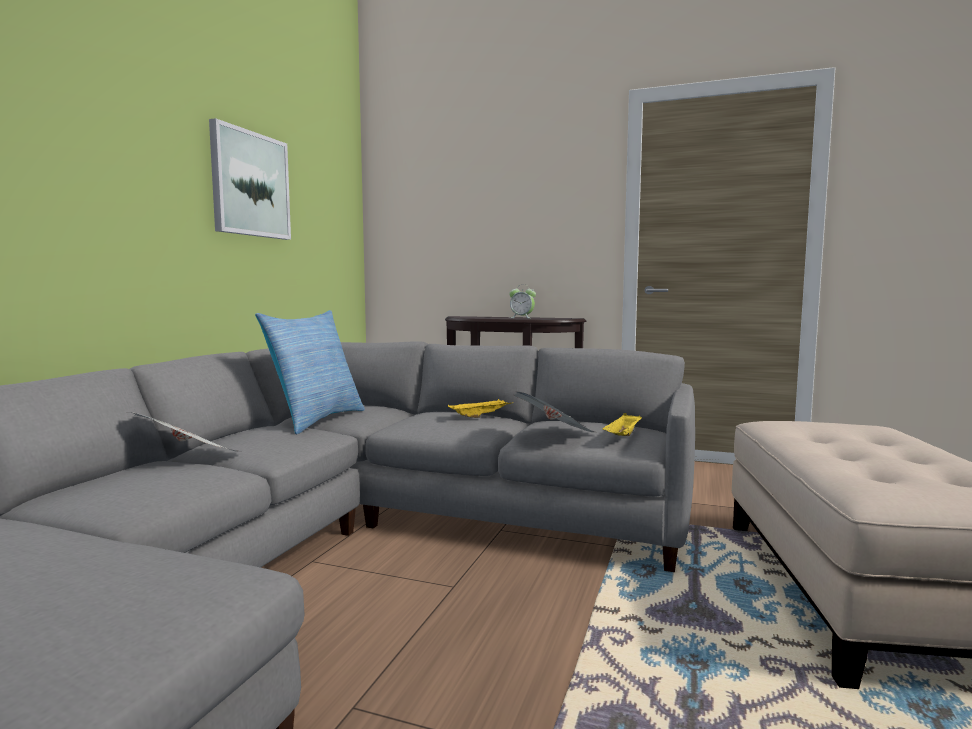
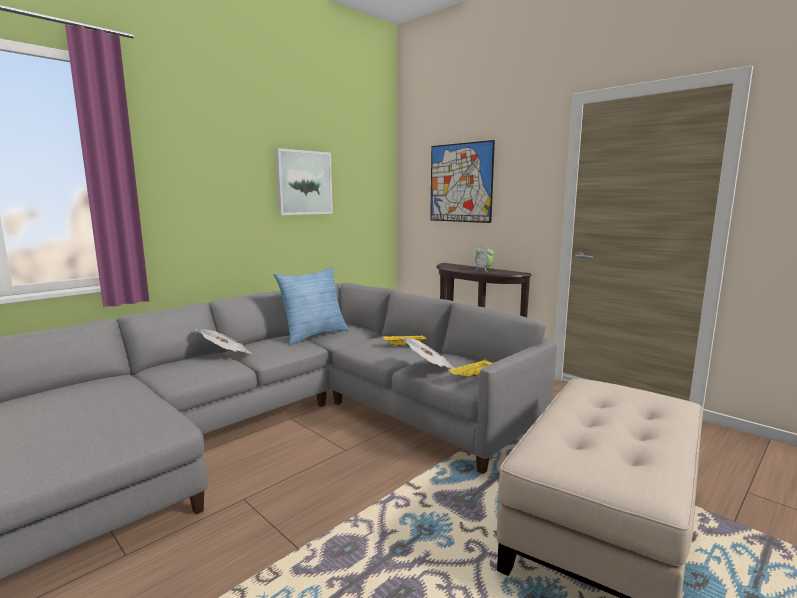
camera: 25 degrees right, 5 degrees up
none -> picture [430,140,495,223]

